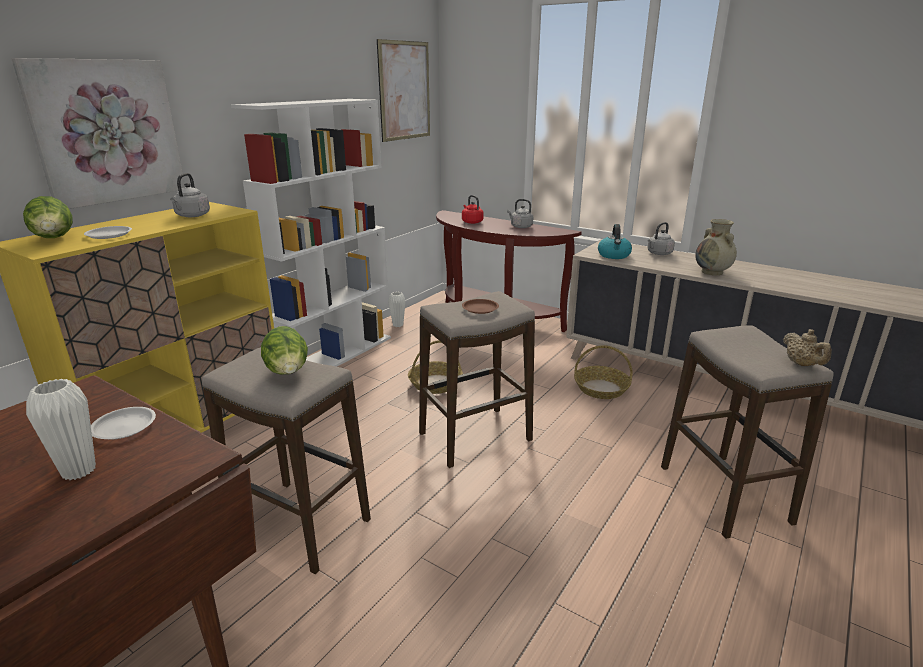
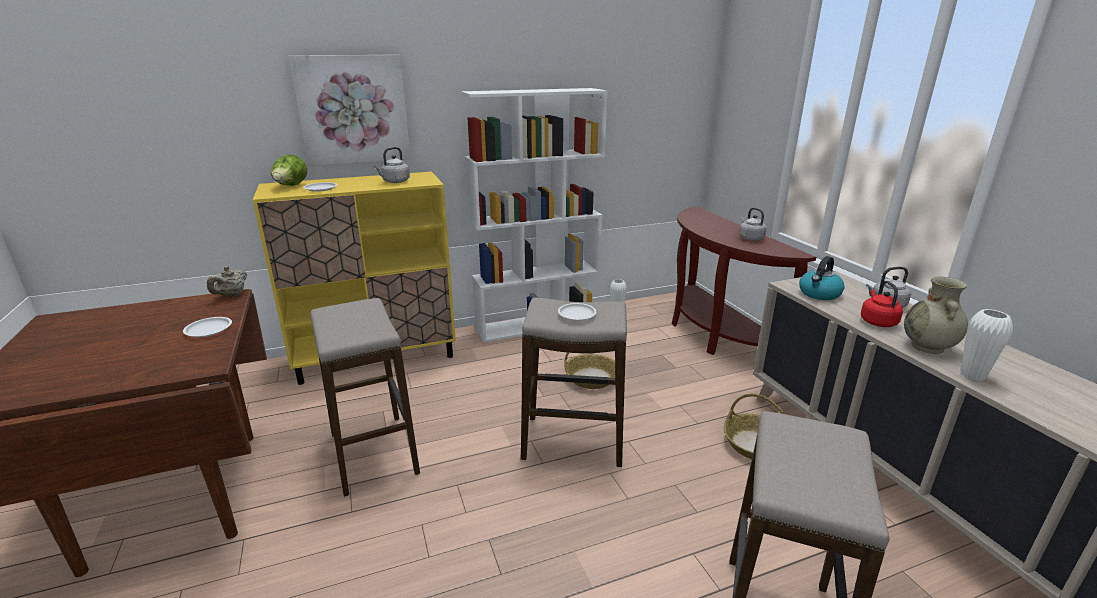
camera: 35 degrees right, 0 degrees up
white vase [26,379,96,480] -> white vase moved to [960,309,1013,381]
lettuce [261,326,308,374] -> none
picture [377,39,430,142] -> none
red kettle [462,195,483,224] -> red kettle moved to [861,281,903,327]
brown plate [462,299,499,314] -> white plate [558,303,596,321]
beige teapot [783,329,832,366] -> beige teapot moved to [207,266,247,297]

